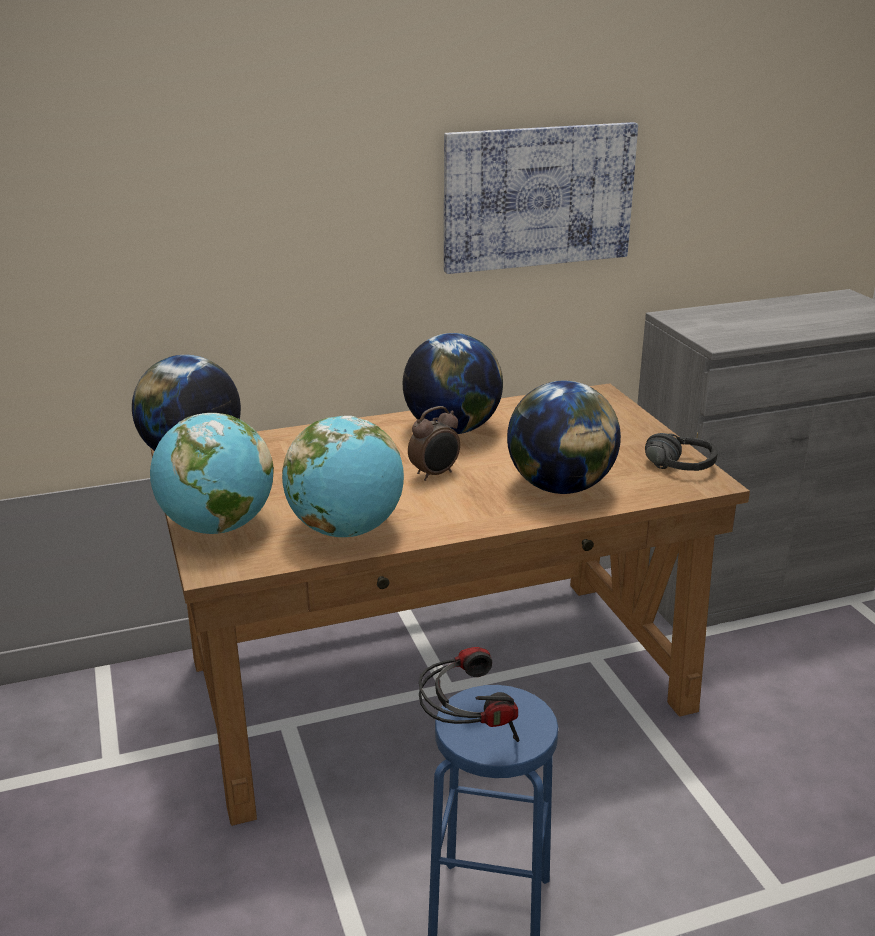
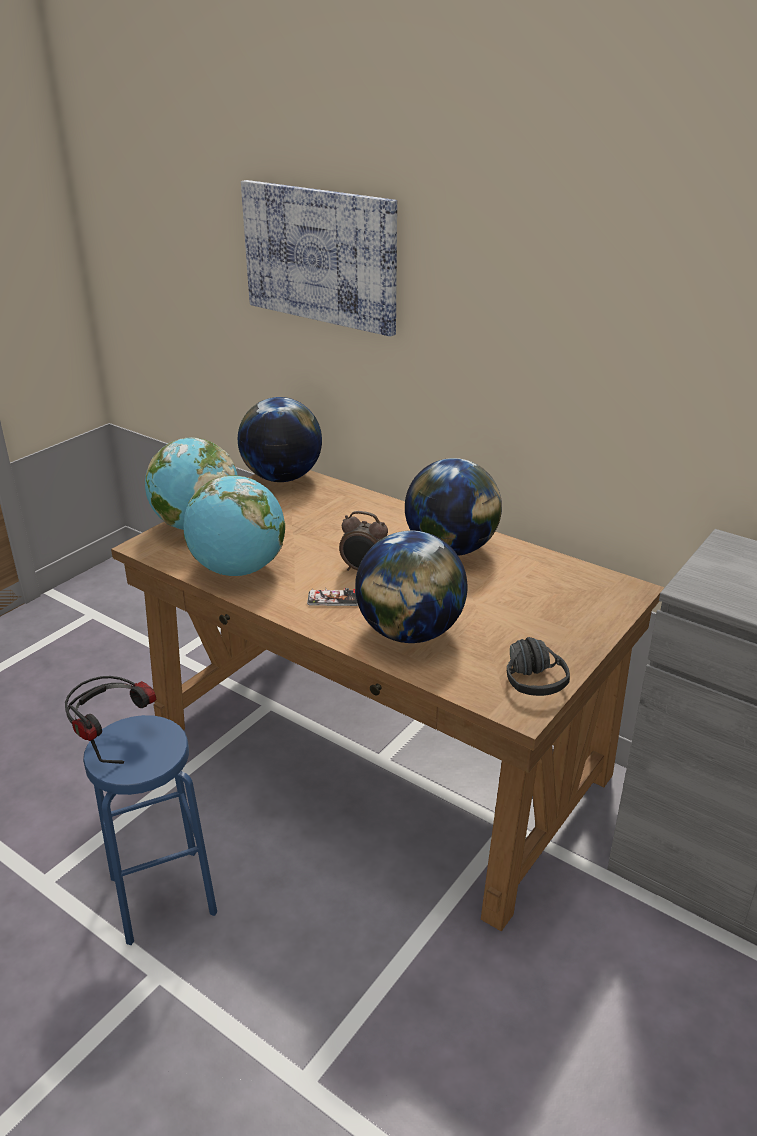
camera: 55 degrees right, 5 degrees up
picture [444,122,638,274] -> picture moved to [241,180,397,337]
none -> phone [307,588,358,606]

